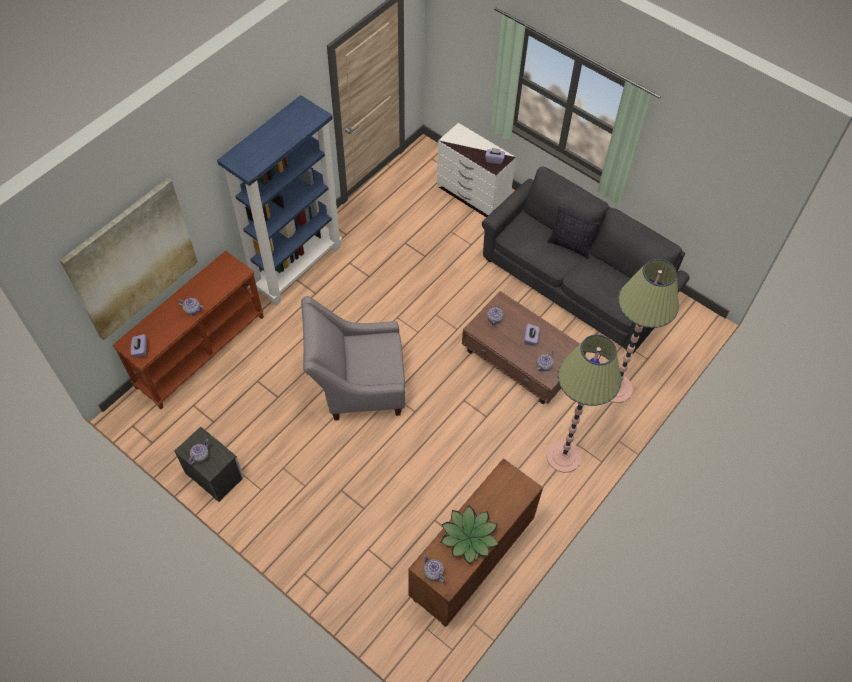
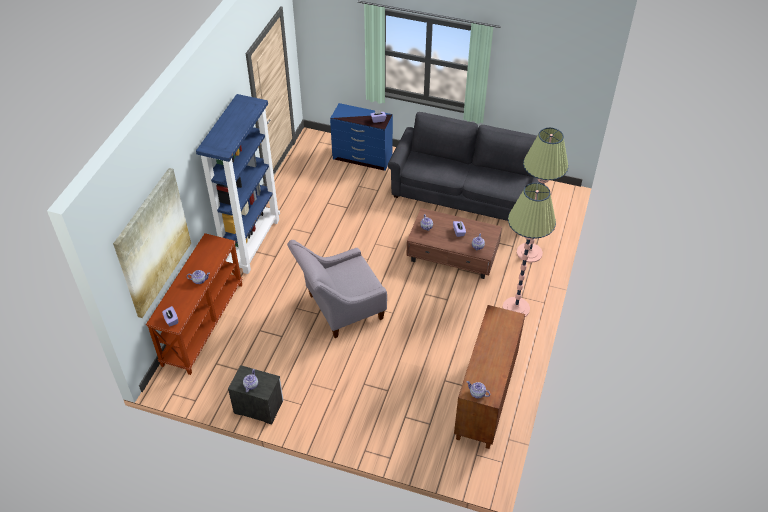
camera: 20 degrees left, 10 degrees down
white dresser [437,123,516,217] -> blue dresser [330,103,393,171]
potted plant [441,506,499,564] -> none
pillow [547,206,600,259] -> none

